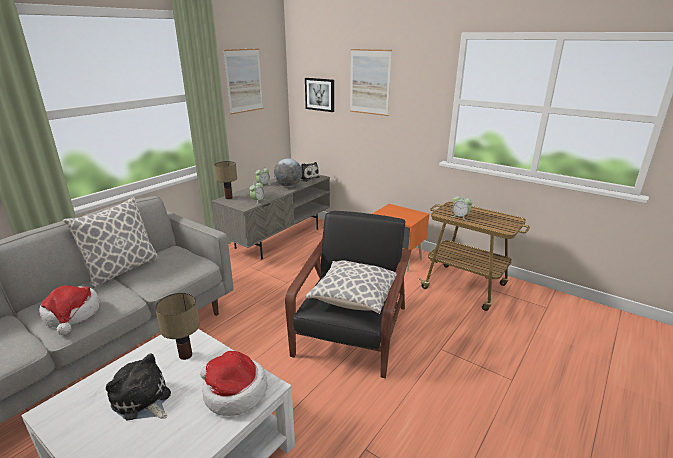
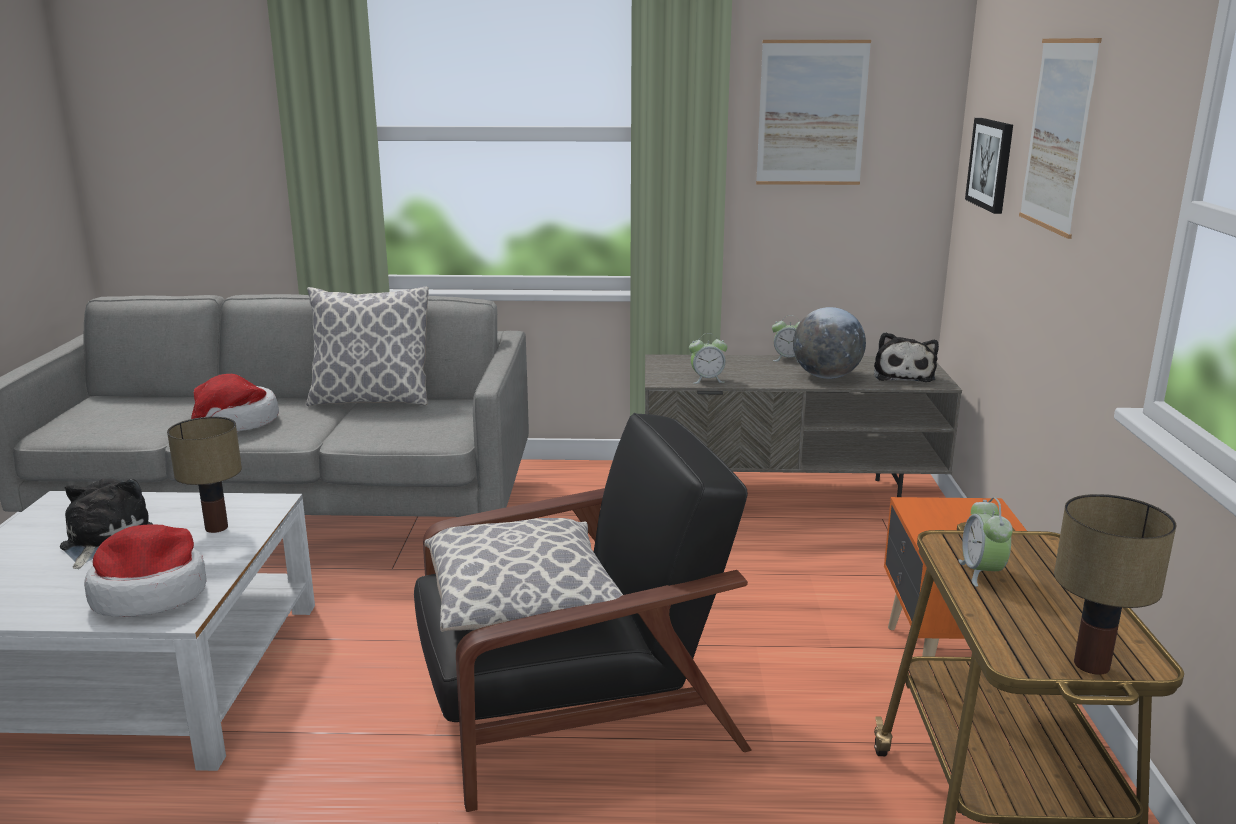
camera: 55 degrees right, 5 degrees down
table lamp [214,161,237,199] -> table lamp moved to [1054,494,1176,675]

